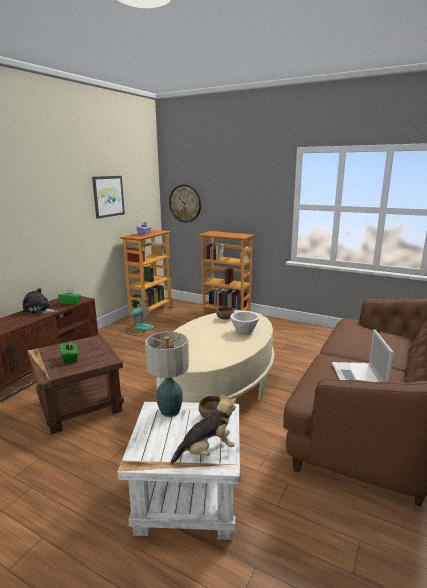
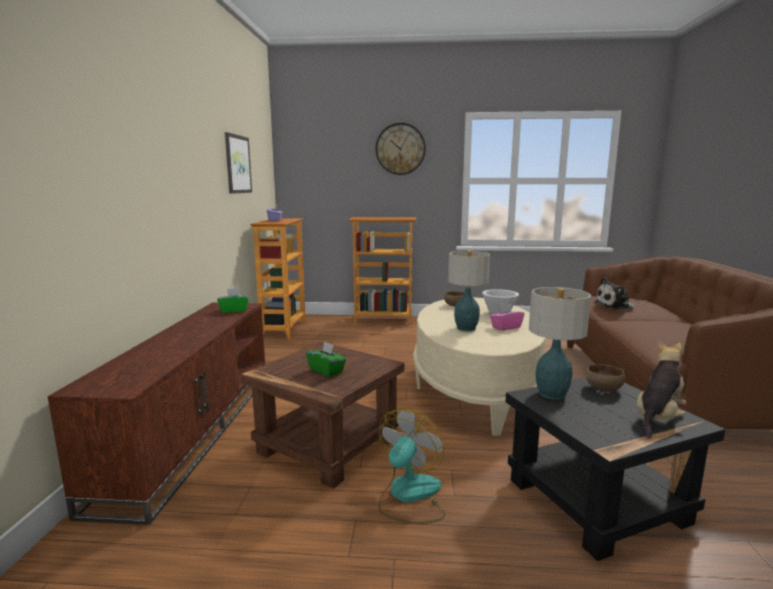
camera: 25 degrees left, 5 degrees down
plush toy [22,288,57,315] -> plush toy moved to [594,278,636,310]
white side table [117,402,240,540] -> black side table [505,377,726,561]
fan [125,297,154,336] -> fan moved to [379,409,445,524]
wall clock [169,184,201,222] -> wall clock moved to [376,123,426,175]
laptop [332,329,394,382] -> none
none -> table lamp [448,250,490,331]
none -> pink tissue box [490,304,525,331]

